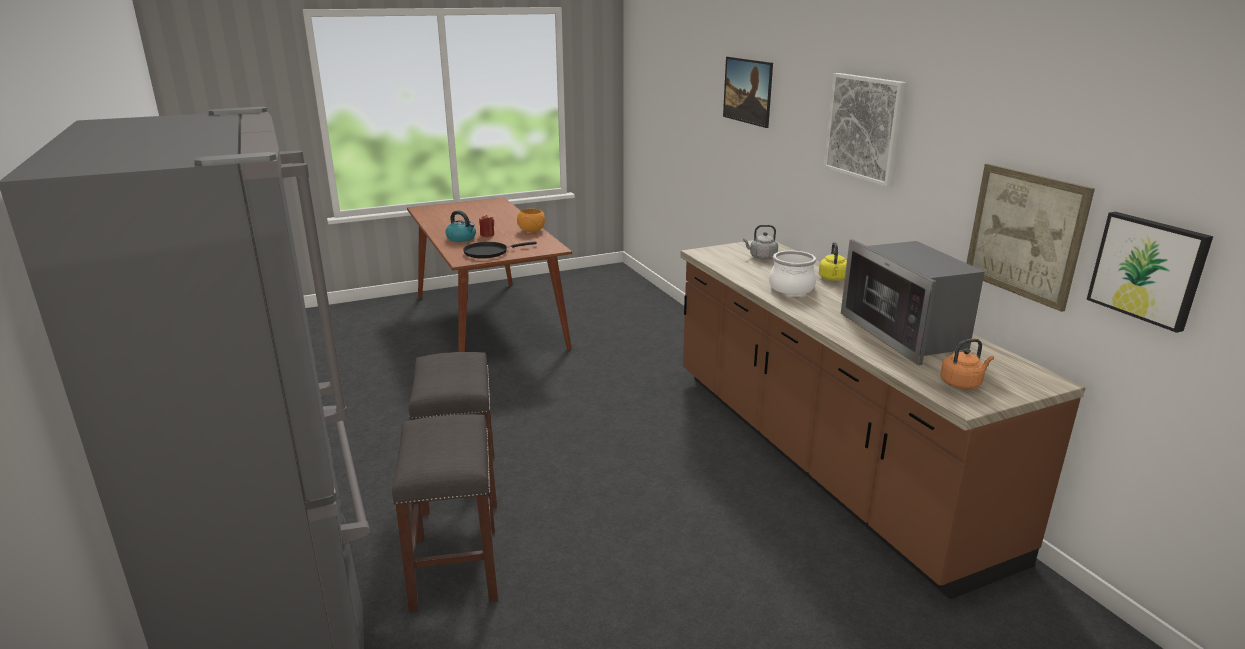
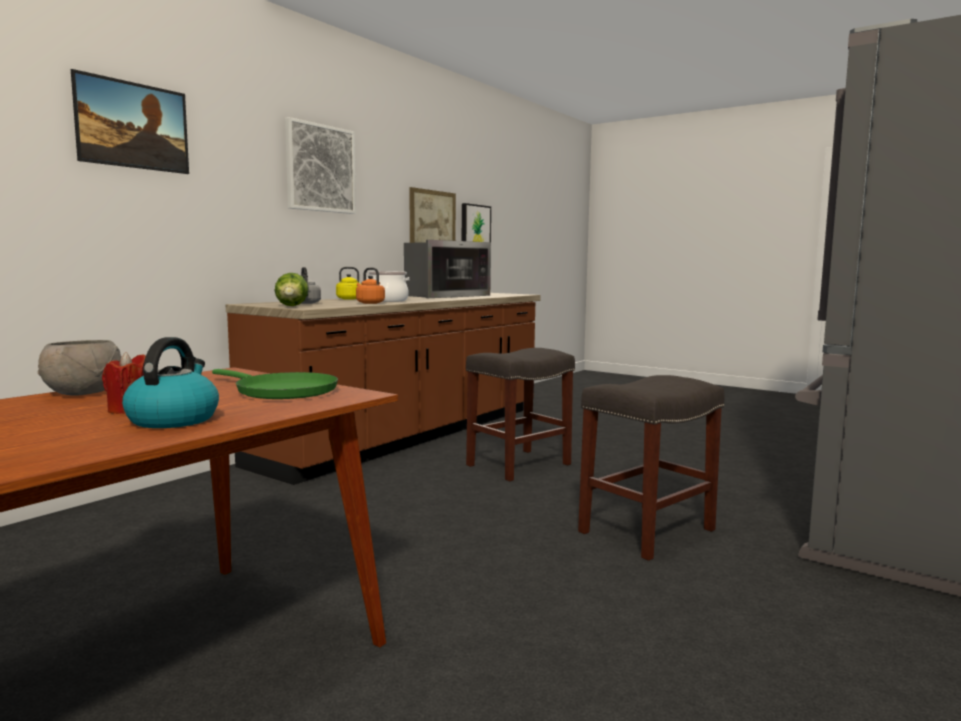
camera: 120 degrees left, 15 degrees down
grey stool [392,414,498,612] -> grey stool moved to [466,348,575,481]
black frying pan [463,241,537,259] -> green frying pan [212,369,338,399]
orange bowl [517,209,545,232] -> grey bowl [38,340,121,396]
orange kettle [940,339,994,389] -> orange kettle moved to [356,267,385,304]
none -> lettuce [275,273,308,306]

